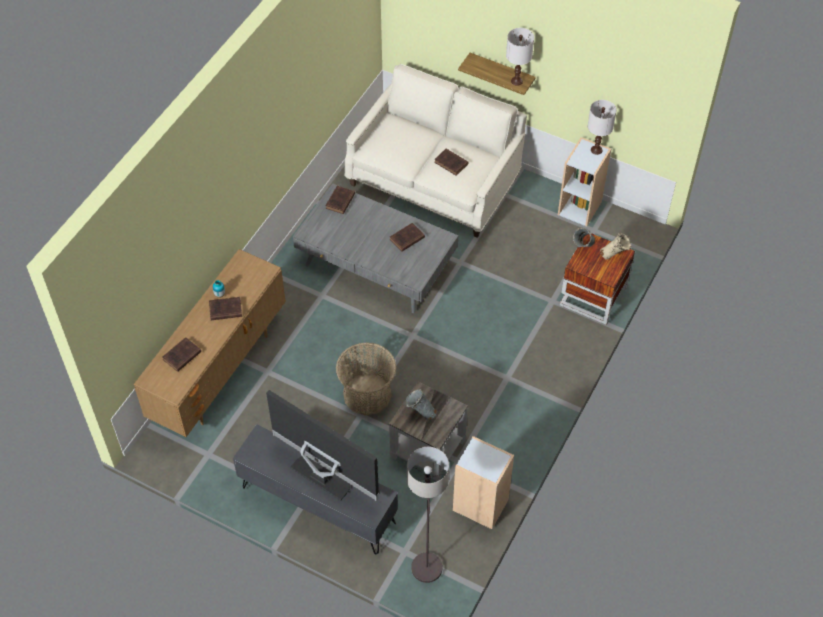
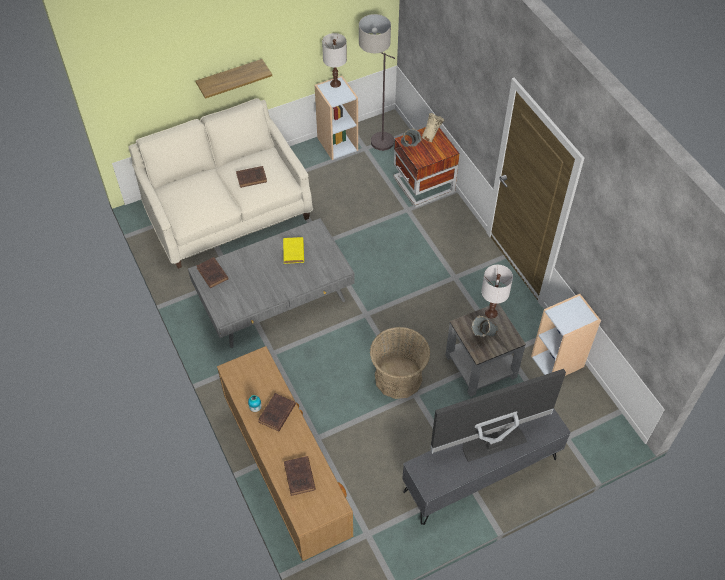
camera: 55 degrees left, 0 degrees up
brown book [390,223,425,251] -> yellow book [283,237,304,264]
grey floor lamp [407,447,449,583] -> grey floor lamp moved to [359,14,395,151]
white table lamp [506,28,534,86] -> white table lamp moved to [481,265,513,319]

